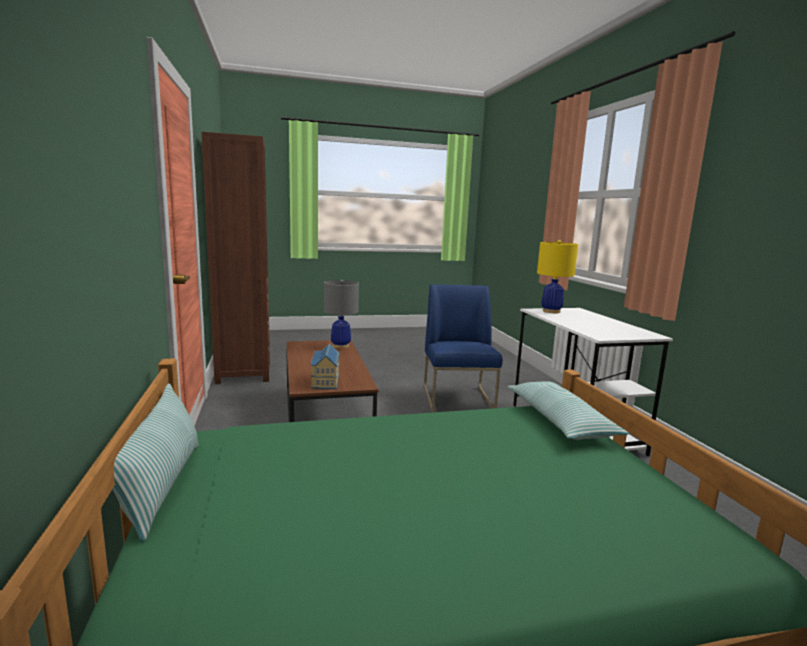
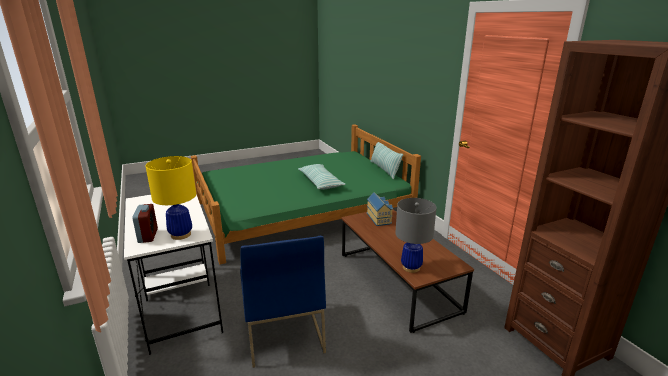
camera: 170 degrees right, 10 degrees up
pillow [508,381,629,440] -> pillow moved to [298,164,346,190]
none -> alarm clock [132,204,158,243]

